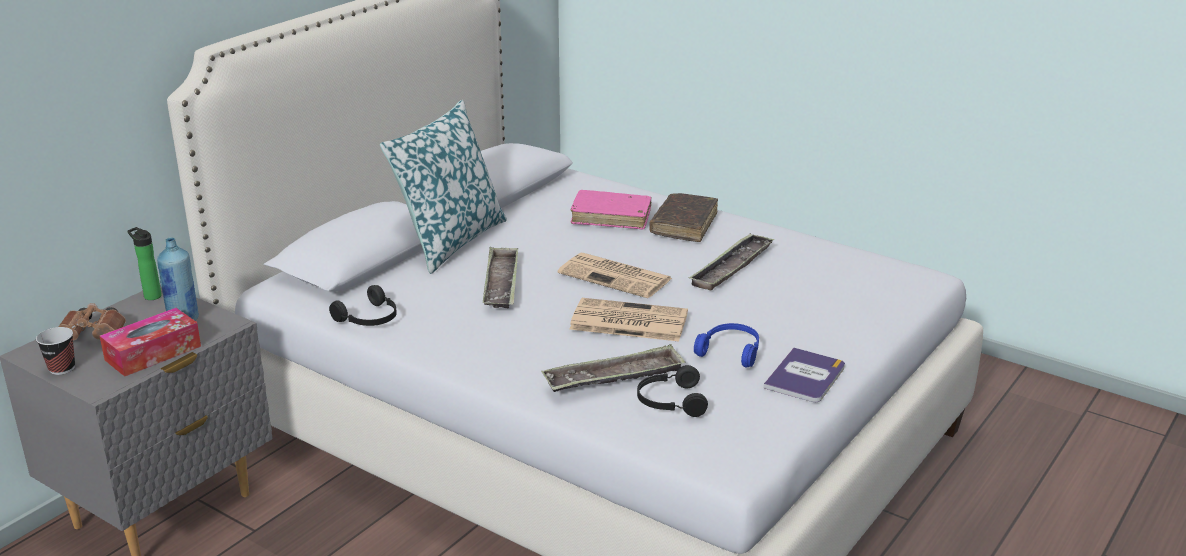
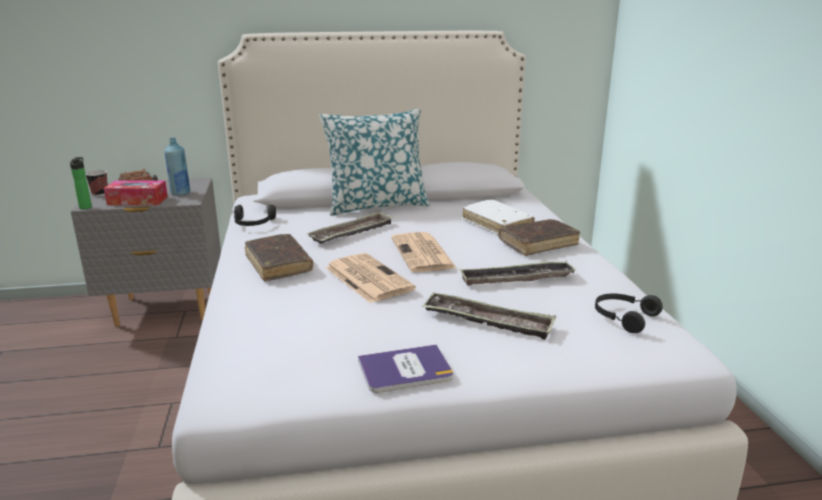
camera: 45 degrees right, 5 degrees down
bottle [127,227,162,300] -> bottle moved to [70,157,92,209]
tray [541,344,685,392] -> tray moved to [422,293,556,340]
pink book [571,190,652,230] -> white book [462,200,535,235]
black headphones [637,365,708,417] -> black headphones moved to [595,294,663,333]
blue headphones [694,323,759,367] -> none
none -> brown book [245,234,313,281]

